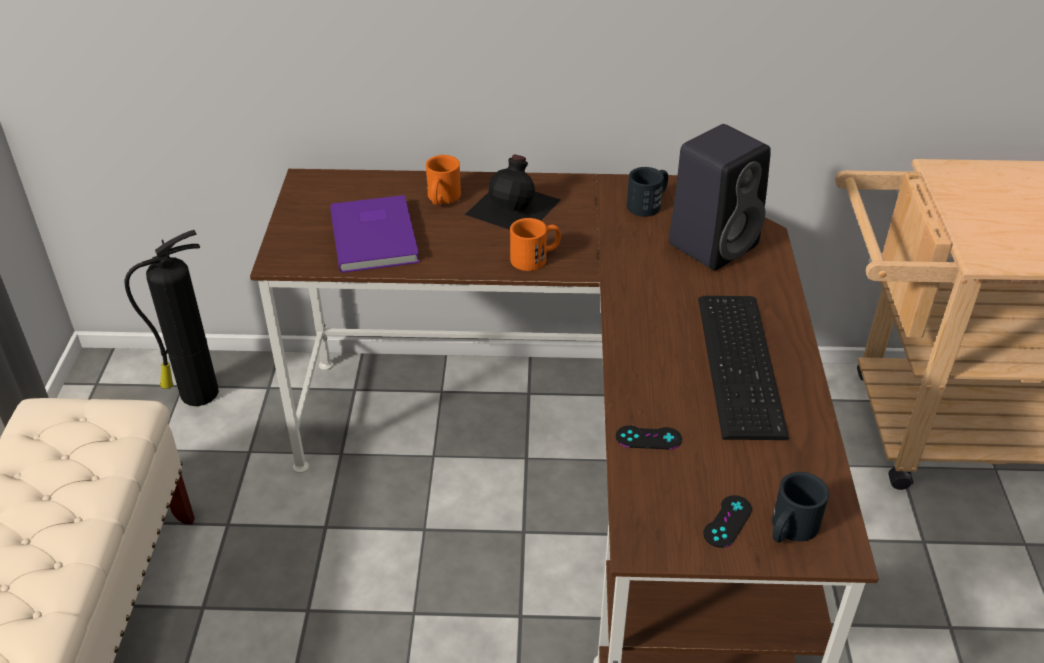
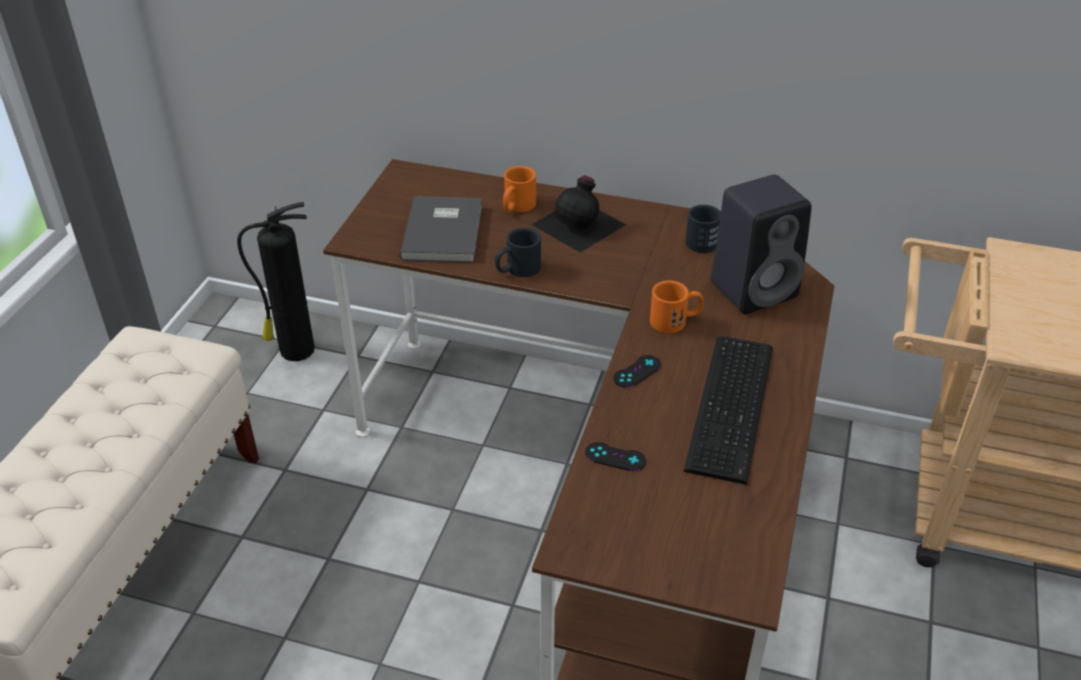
camera: 15 degrees right, 0 degrees up
purple book [330,195,419,273] -> grey book [400,196,482,262]
orange mug [510,218,561,271] -> orange mug moved to [650,281,704,333]
black game controller [704,495,752,548] -> black game controller moved to [613,355,661,388]
black mug [772,472,829,543] -> black mug moved to [495,228,541,277]

